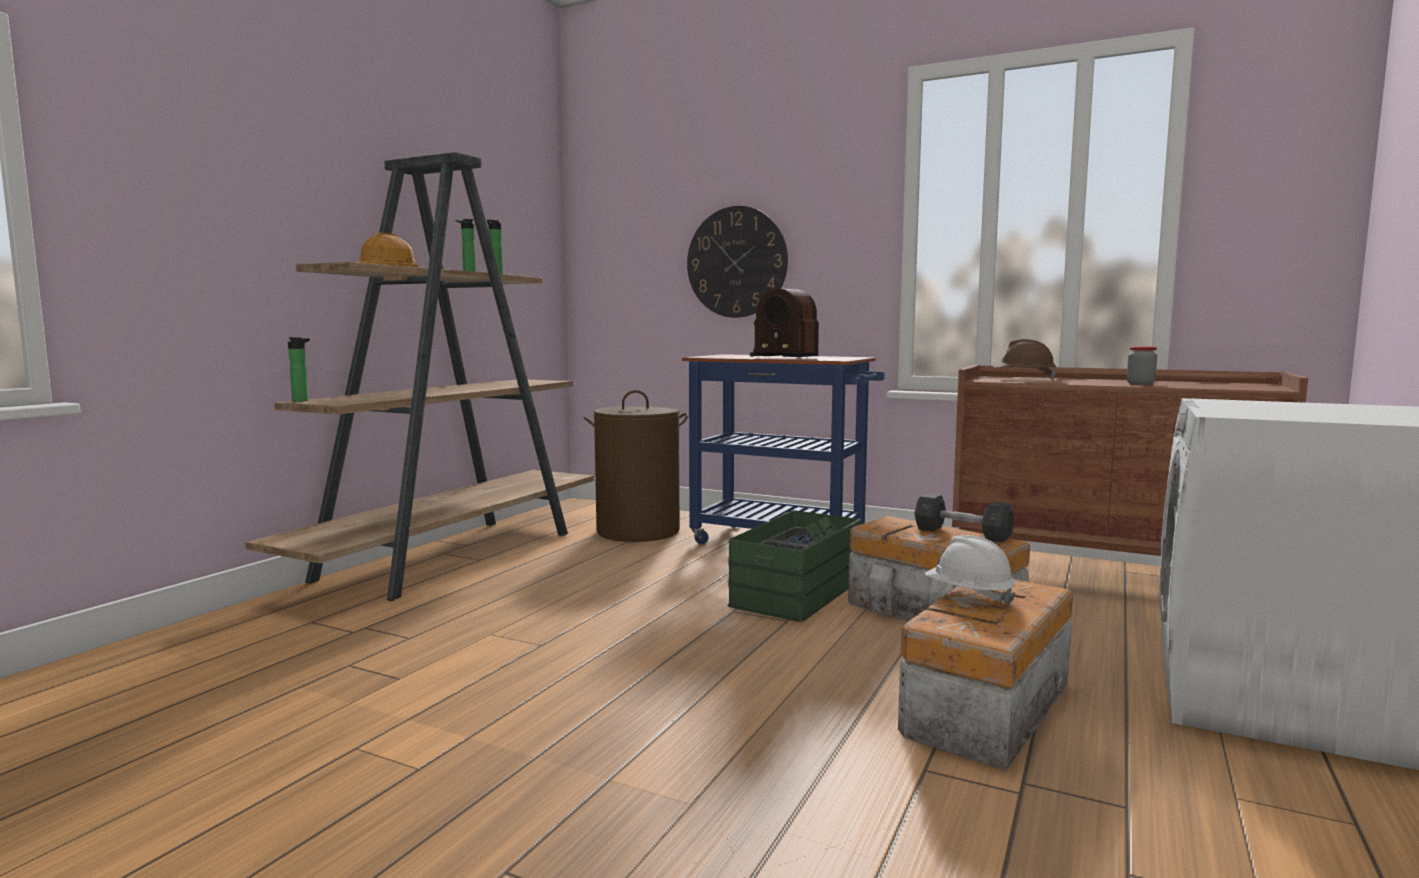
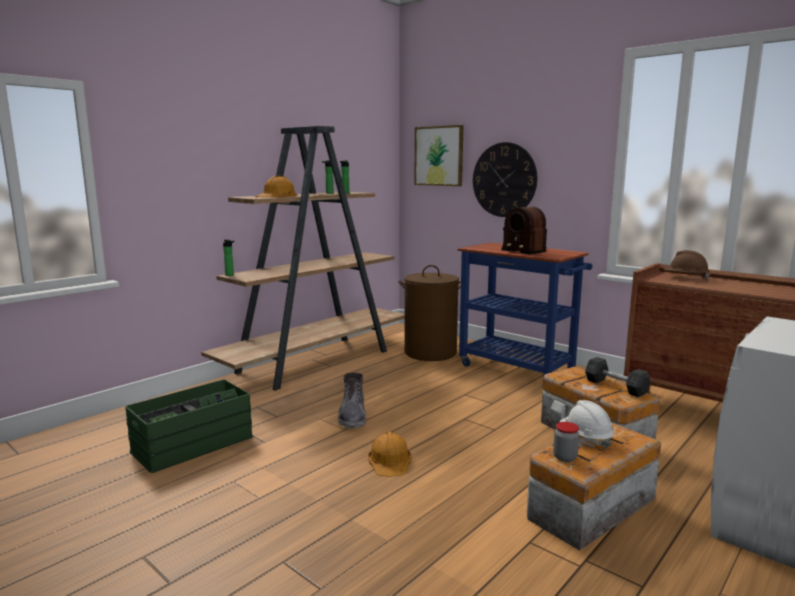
camera: 15 degrees right, 5 degrees up
green storage box [728,511,860,622] -> green storage box moved to [125,380,253,473]
jar [1127,346,1157,385] -> jar moved to [553,422,579,462]
none -> grey boot [338,373,366,429]
none -> orange hard hat [368,432,411,477]
none -> picture [414,125,464,186]

